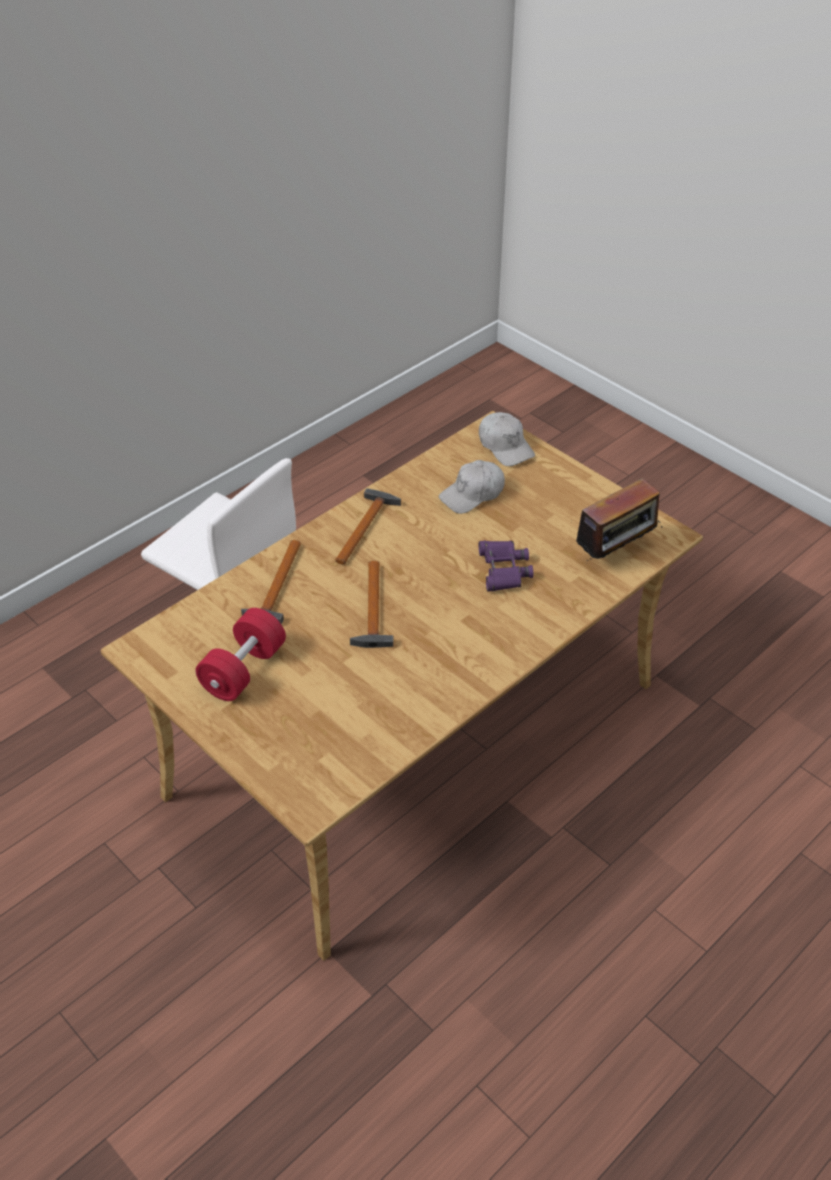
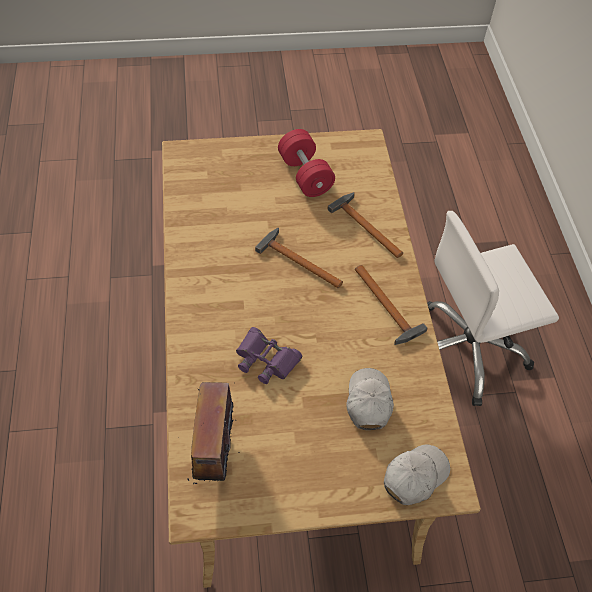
camera: 125 degrees right, 10 degrees up
white cap [479,412,535,466] -> white cap turned 135 degrees clockwise [384,445,450,505]

